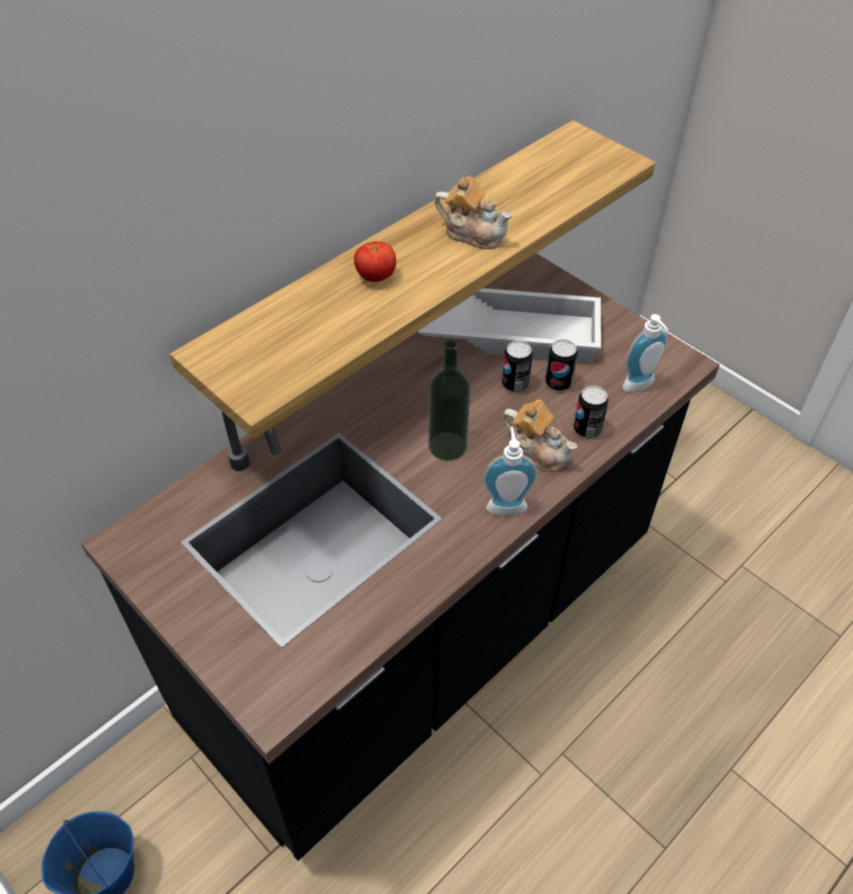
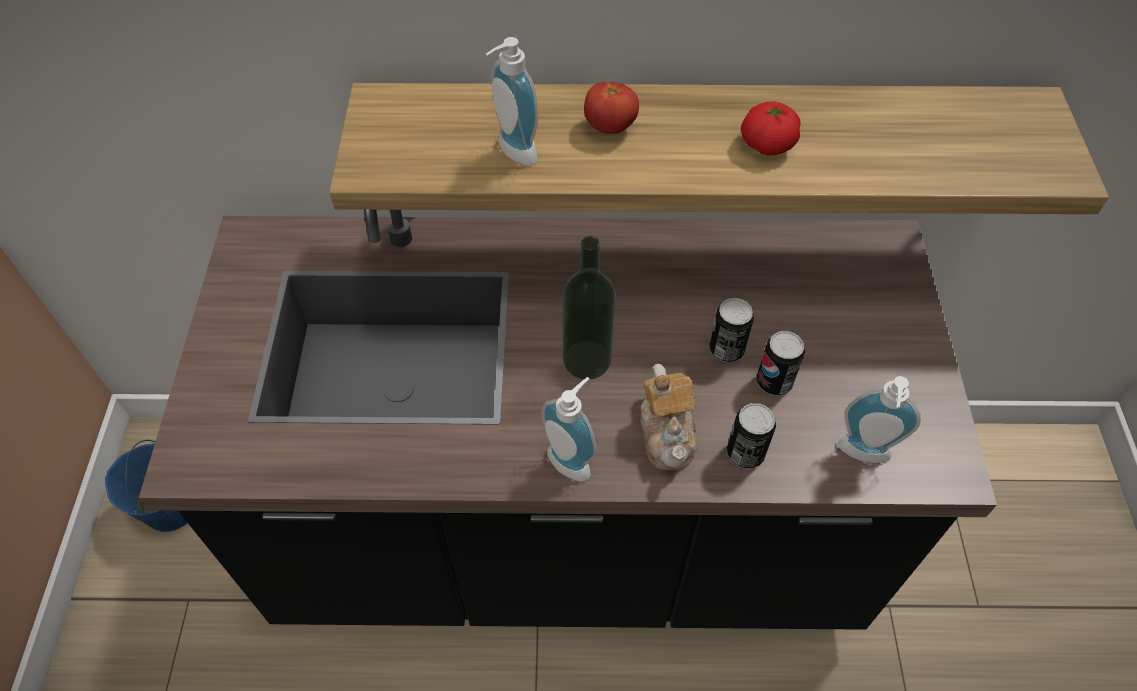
camera: 45 degrees right, 5 degrees up
white tray [418,288,601,363] -> none
teapot [434,176,512,249] -> tomato [741,102,800,155]
none -> soap dispenser [486,37,538,166]

